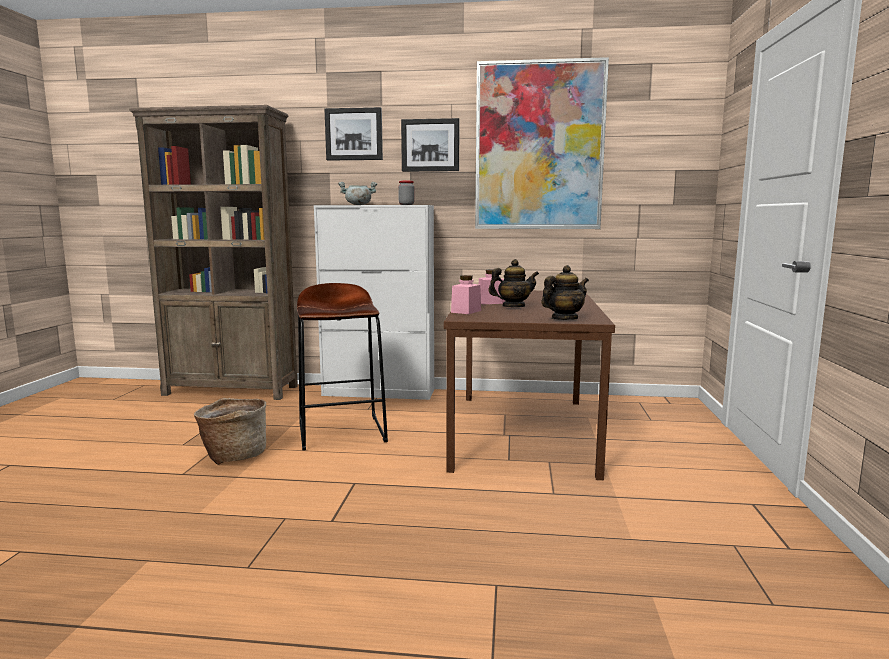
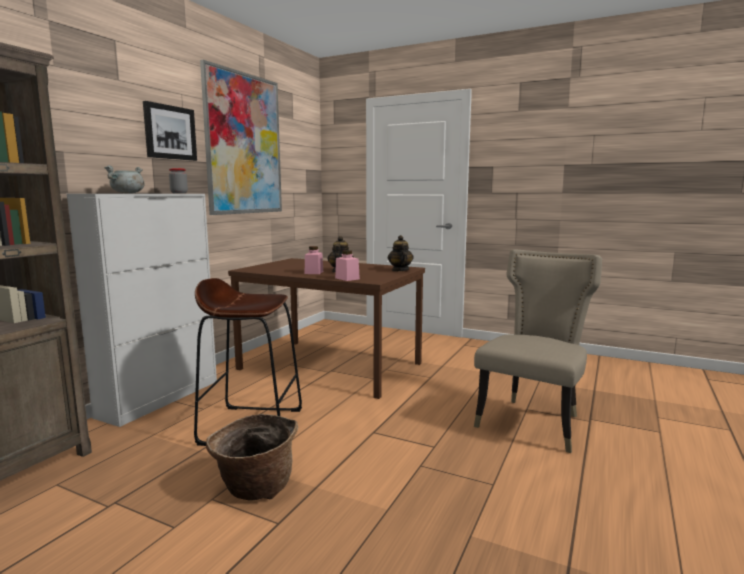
camera: 70 degrees left, 0 degrees up
picture [324,107,383,161] -> none
none -> beige chair [474,250,602,453]

